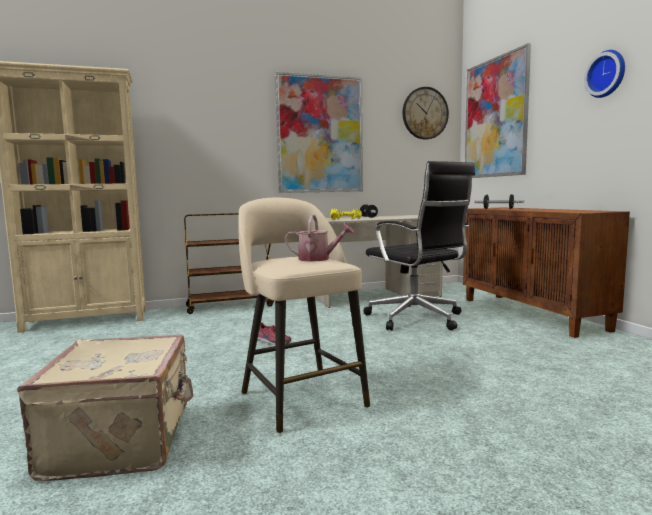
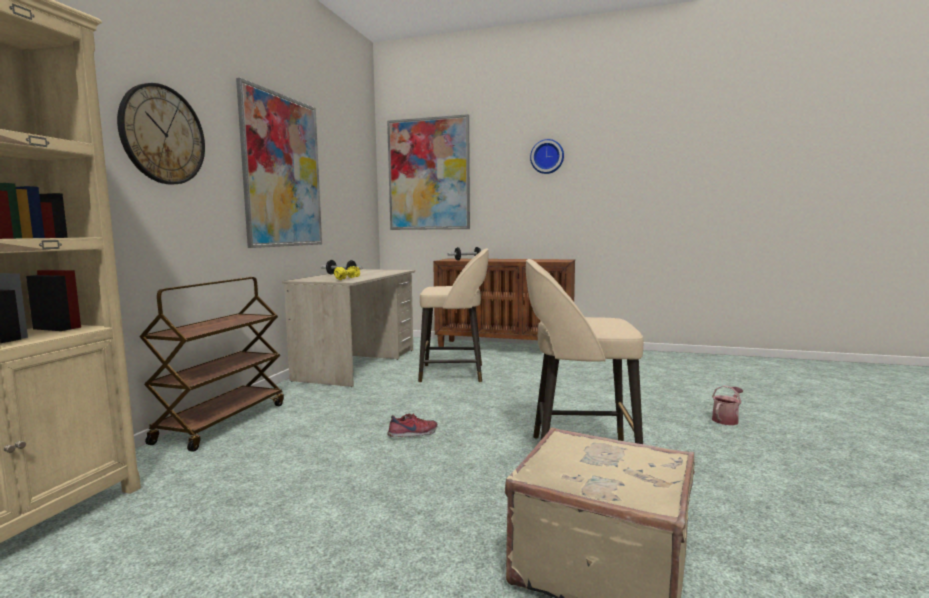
camera: 55 degrees left, 0 degrees up
watering can [285,215,354,262] -> watering can moved to [712,385,743,425]
black office chair [363,161,475,330] -> beige stool [418,248,489,383]
wall clock [403,87,449,140] -> wall clock moved to [117,83,205,184]

